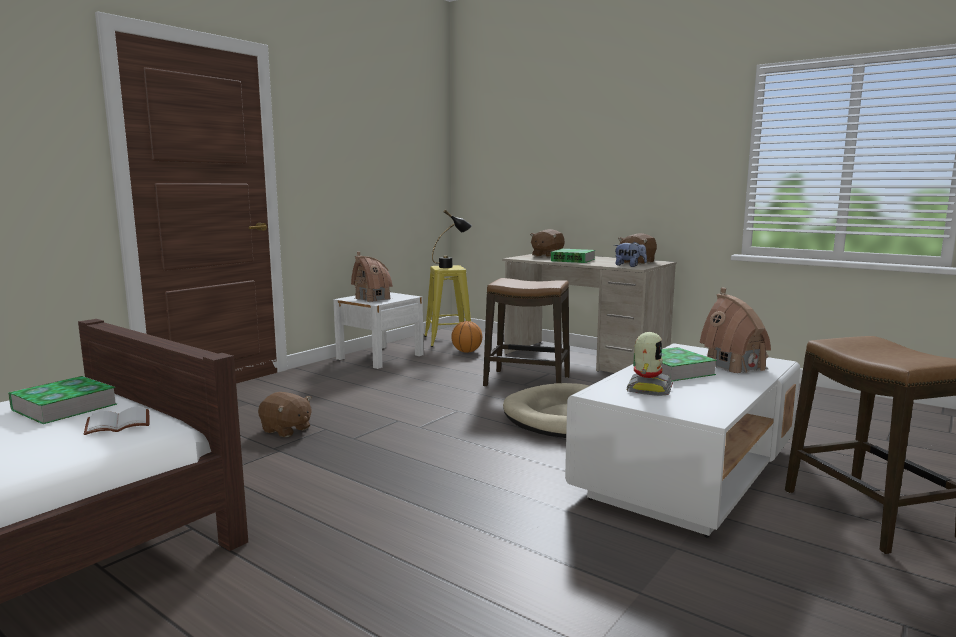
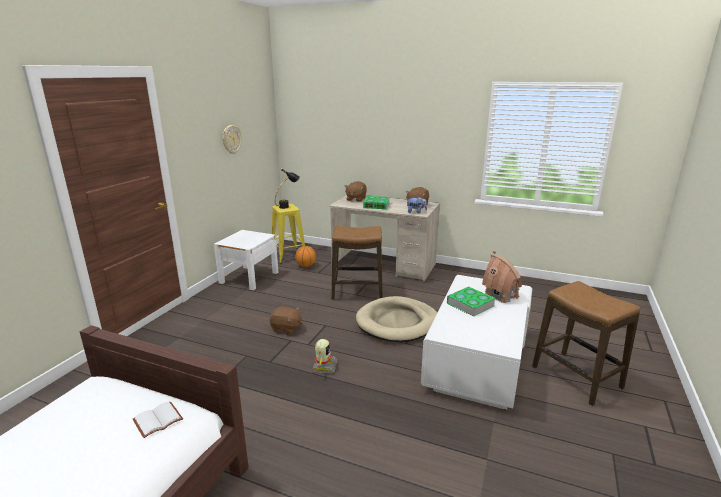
camera: 15 degrees left, 10 degrees up
book [8,376,117,424] -> none
brown plush toy [258,392,312,437] -> brown plush toy moved to [270,306,303,335]
toy house [351,252,393,302] -> none
toy robot [626,332,673,396] -> toy robot moved to [312,339,337,374]
none -> wall clock [223,125,242,154]

